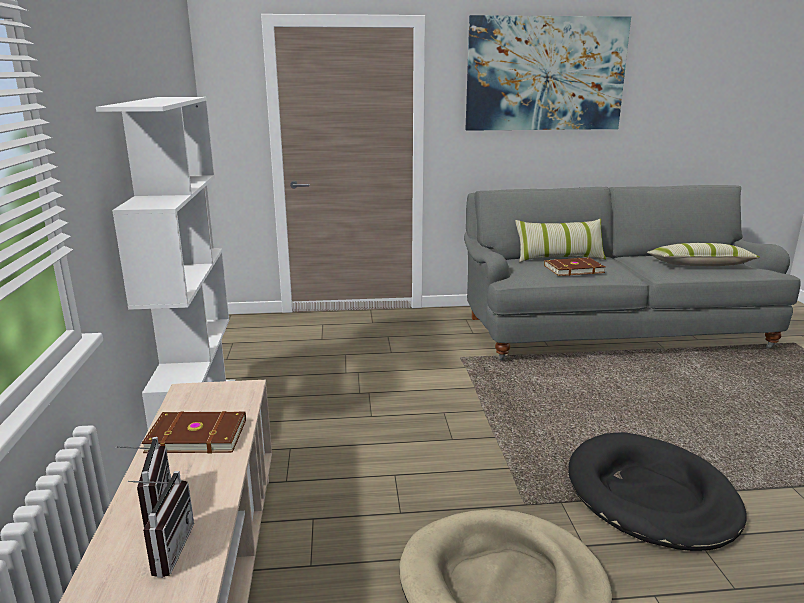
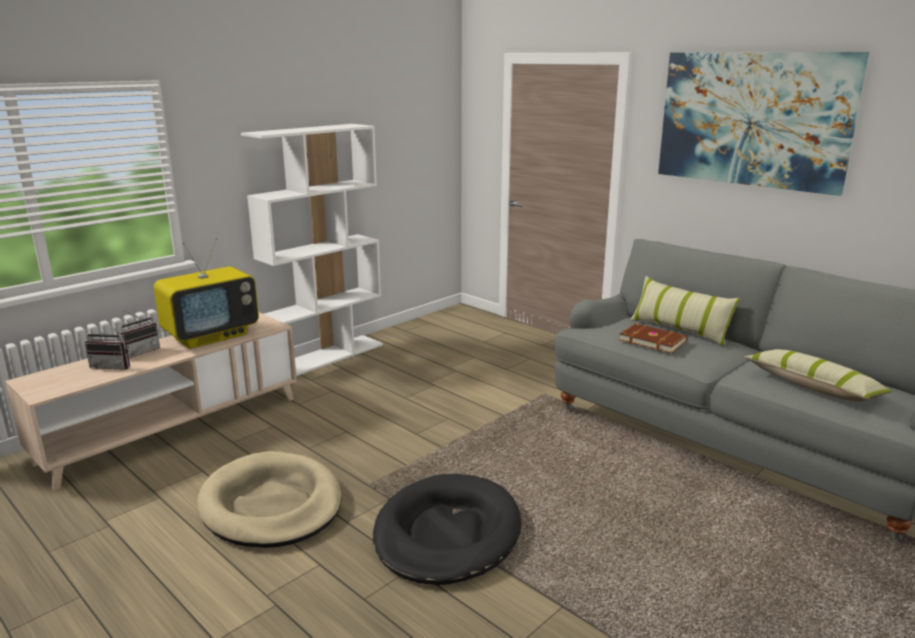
camera: 50 degrees right, 0 degrees up
radio [128,471,194,578] -> radio turned 45 degrees clockwise [85,320,130,370]
brown book [141,411,246,453] -> television [154,238,259,349]

